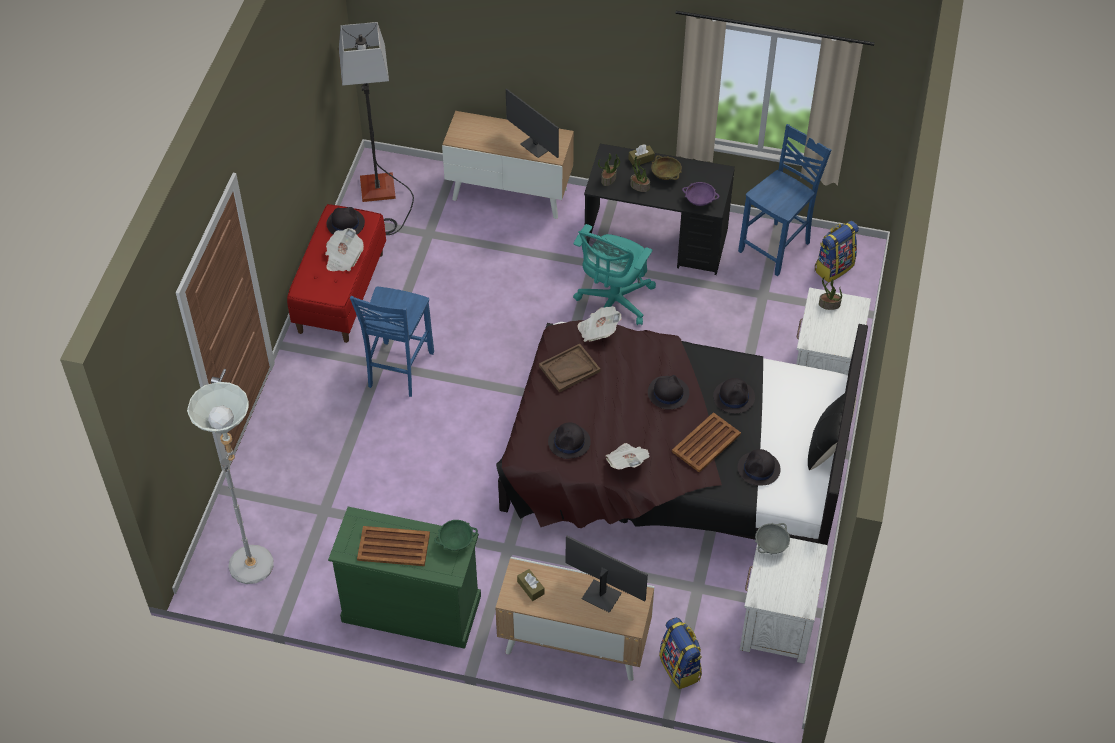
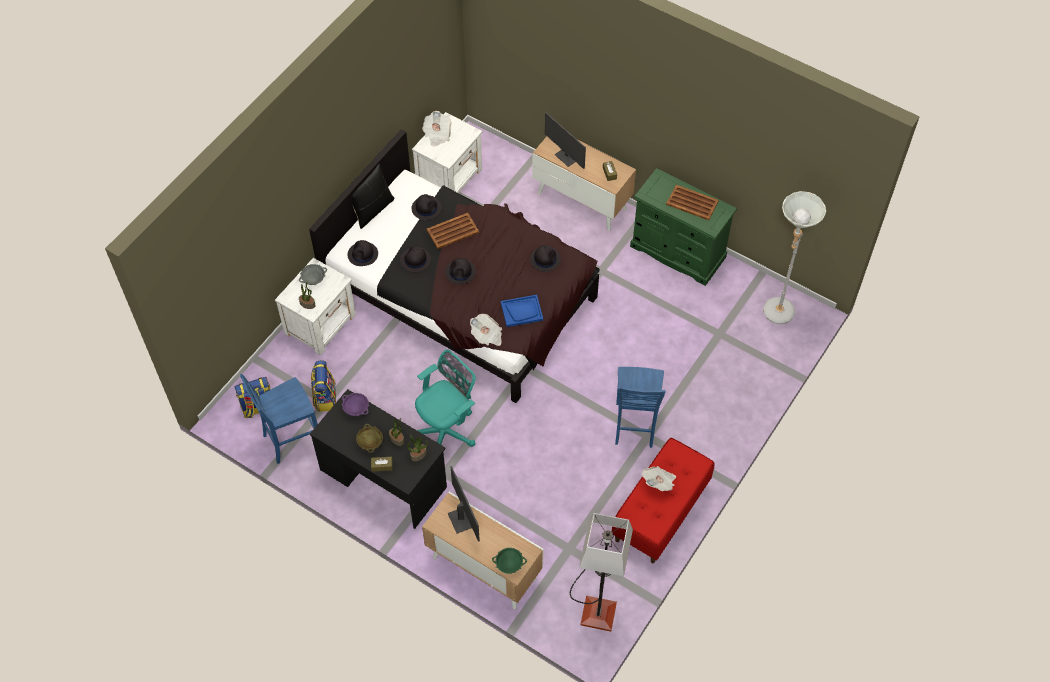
camera: 160 degrees left, 5 degrees up
black hat [327,207,365,235] -> black hat moved to [347,240,378,266]
blue chair [350,287,434,397] -> blue chair turned 150 degrees clockwise [615,367,666,448]
green bowl [434,520,478,551] -> green bowl moved to [492,548,527,574]
brown tray [539,344,601,393] -> blue tray [501,295,543,327]
newspaper [606,443,650,469] -> newspaper moved to [422,111,452,147]
backpack [659,617,702,689] -> backpack moved to [311,360,336,411]
grey bowl [755,523,790,555] -> grey bowl moved to [299,264,327,285]

